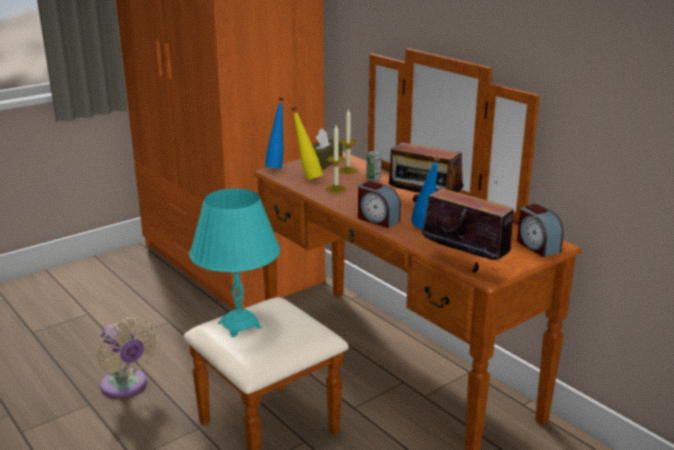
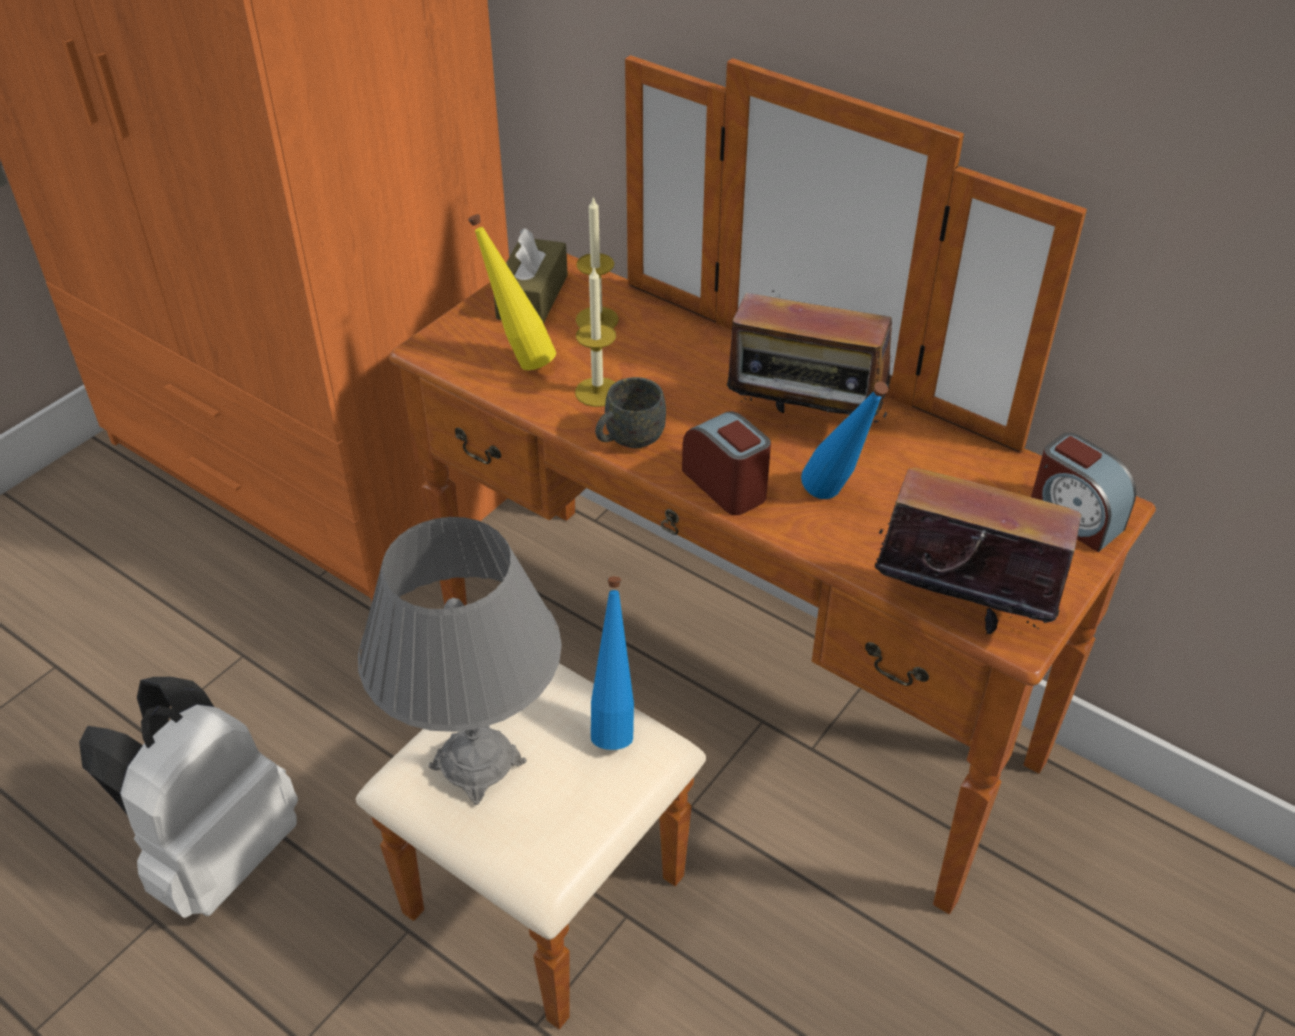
camera: 15 degrees left, 20 degrees up
beige fan [97,317,157,398] -> white backpack [79,677,298,918]
turquoise table lamp [189,188,281,338] -> grey table lamp [358,517,562,805]
blue bottle [265,98,284,169] -> blue bottle moved to [591,576,634,750]
alarm clock [358,181,401,228] -> alarm clock turned 150 degrees counterclockwise [682,411,771,515]
can [366,151,382,181] -> none
none -> grey mug [595,377,666,448]

